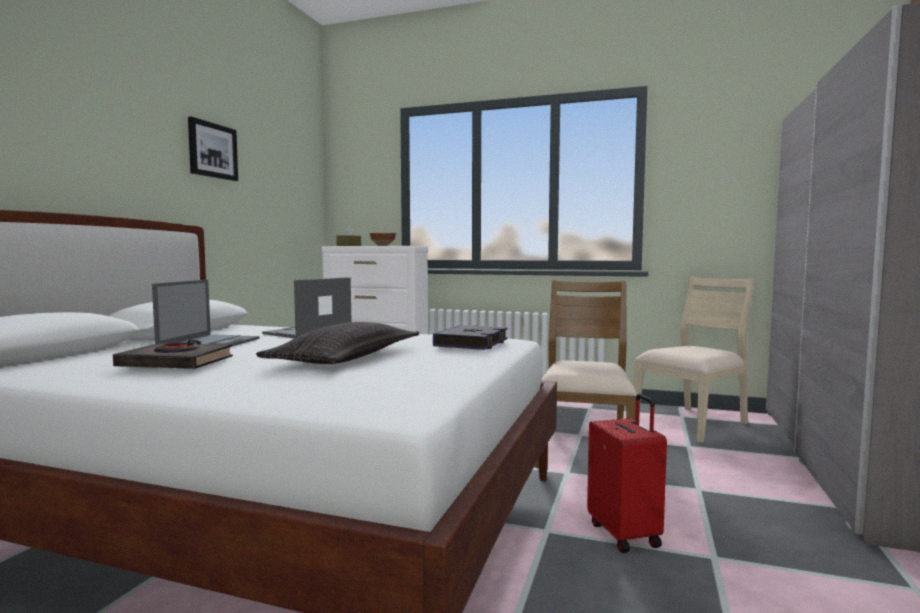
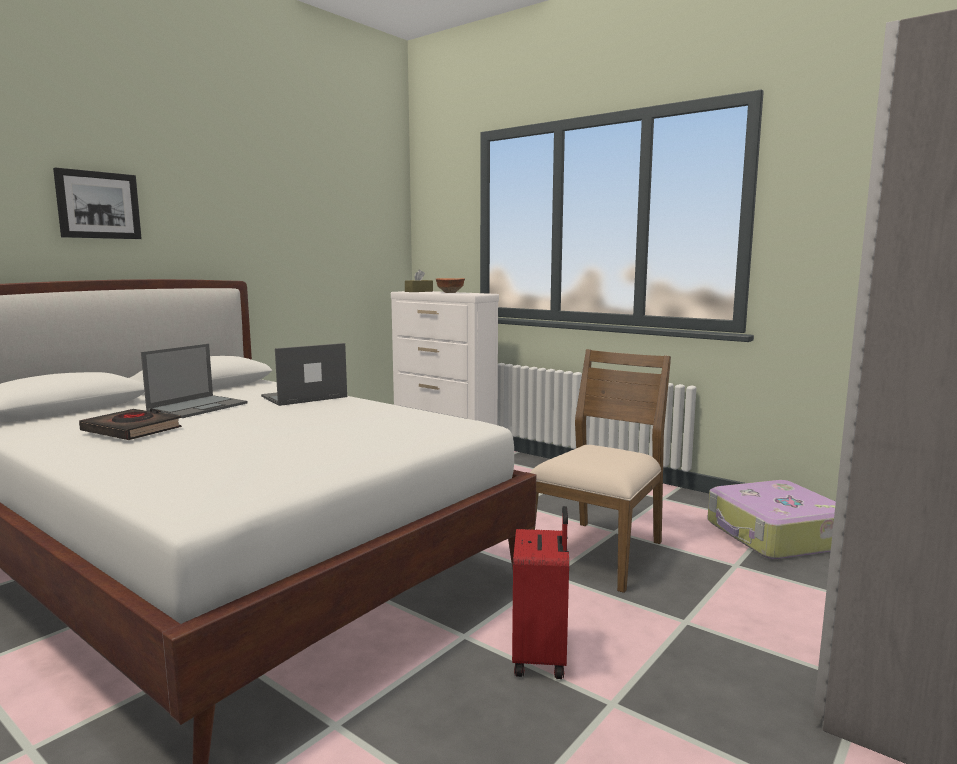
camera: 20 degrees right, 5 degrees up
picture [188,116,238,181] -> picture moved to [53,168,142,239]
pillow [256,322,419,364] -> none
book [433,325,508,350] -> none
beige chair [633,277,754,443] -> suitcase [707,480,836,559]

